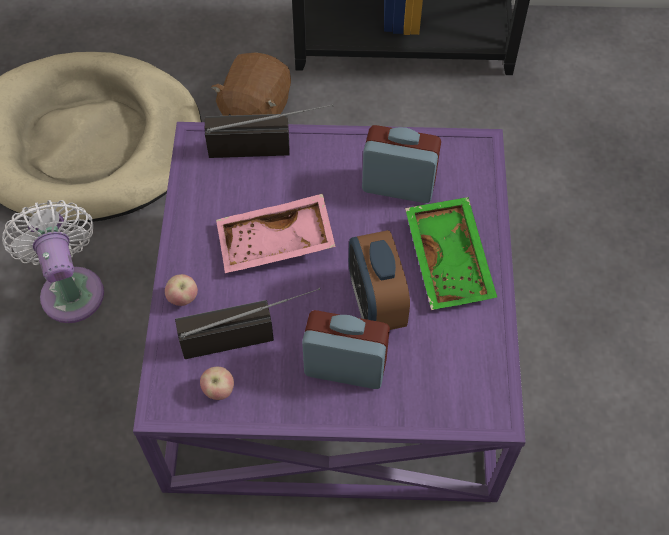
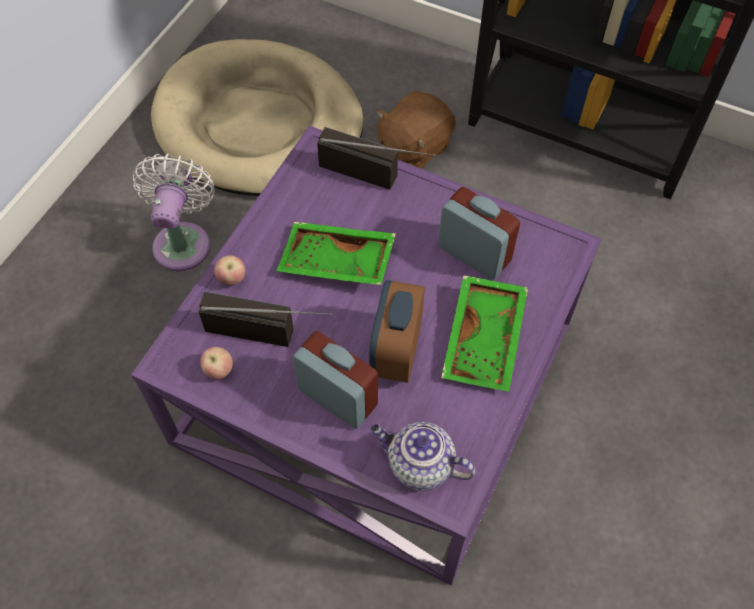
camera: 25 degrees right, 0 degrees up
pink tray [216,194,336,273] -> green tray [276,222,396,285]
none -> teapot [370,422,475,491]

